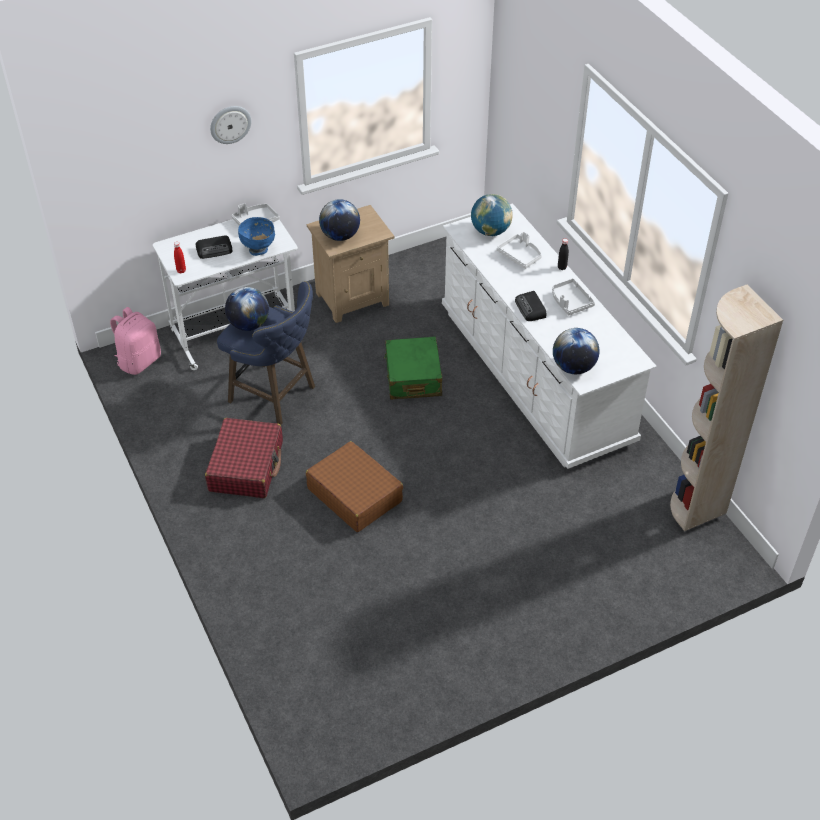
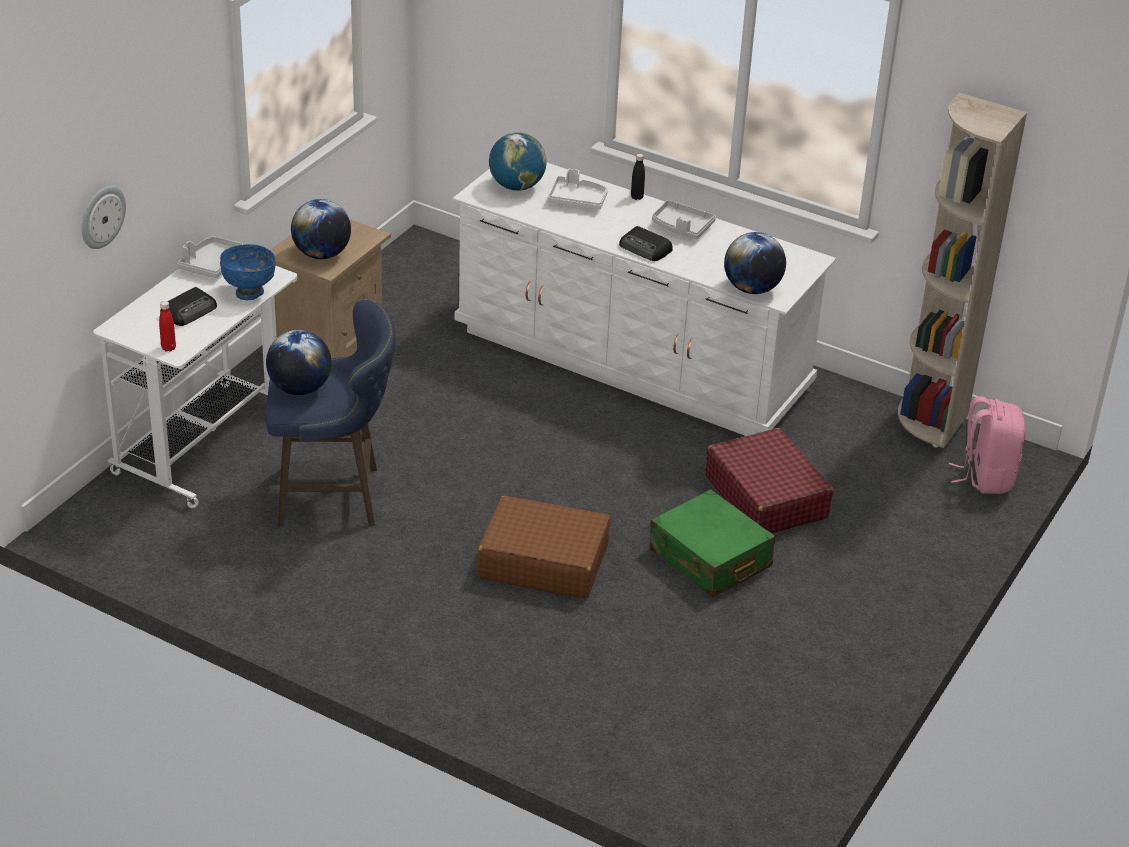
camera: 35 degrees left, 10 degrees down
pink backpack [110,307,161,375] -> pink backpack moved to [949,396,1026,494]
red suitcase [205,418,283,498] -> red suitcase moved to [706,428,834,533]
wall clock [210,106,252,144] -> wall clock moved to [81,186,126,249]
green suitcase [384,336,442,399] -> green suitcase moved to [650,489,775,598]

